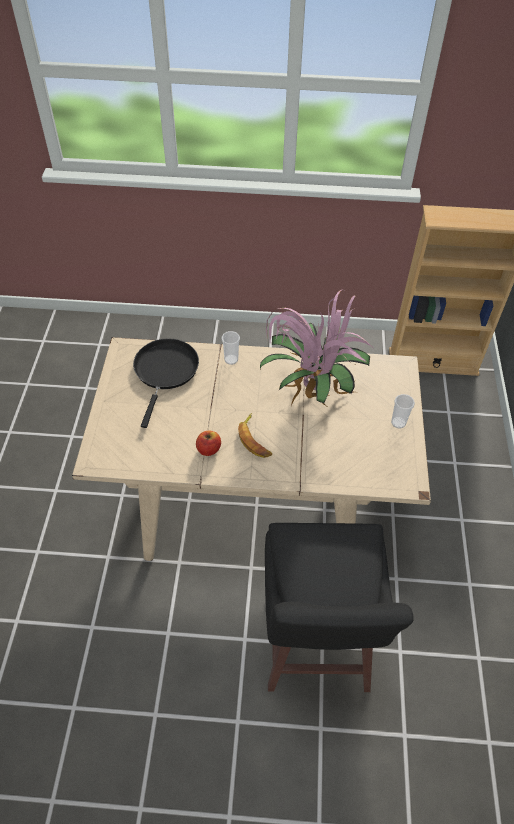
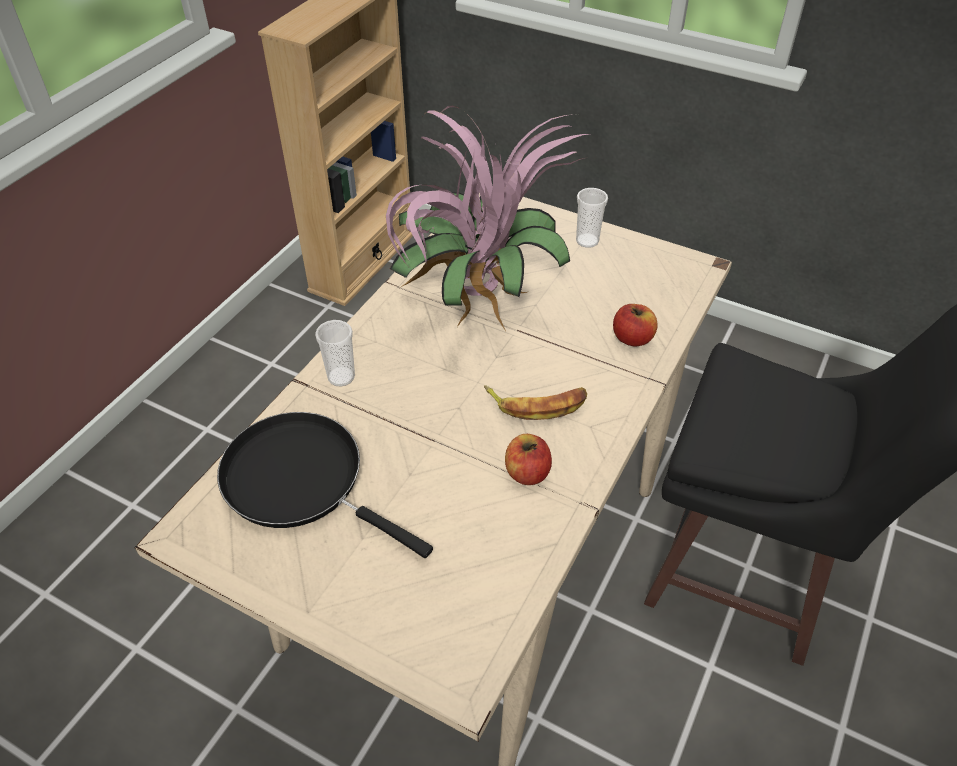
camera: 65 degrees left, 5 degrees down
none -> apple [613,304,658,346]

